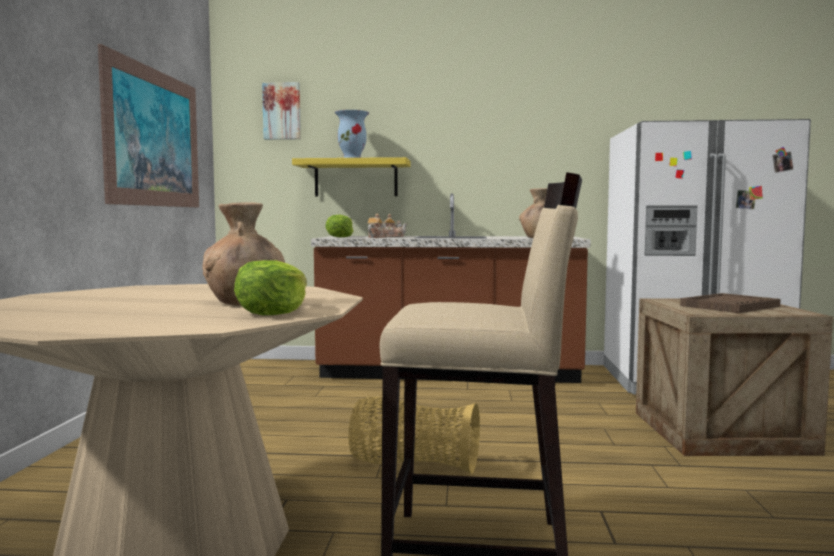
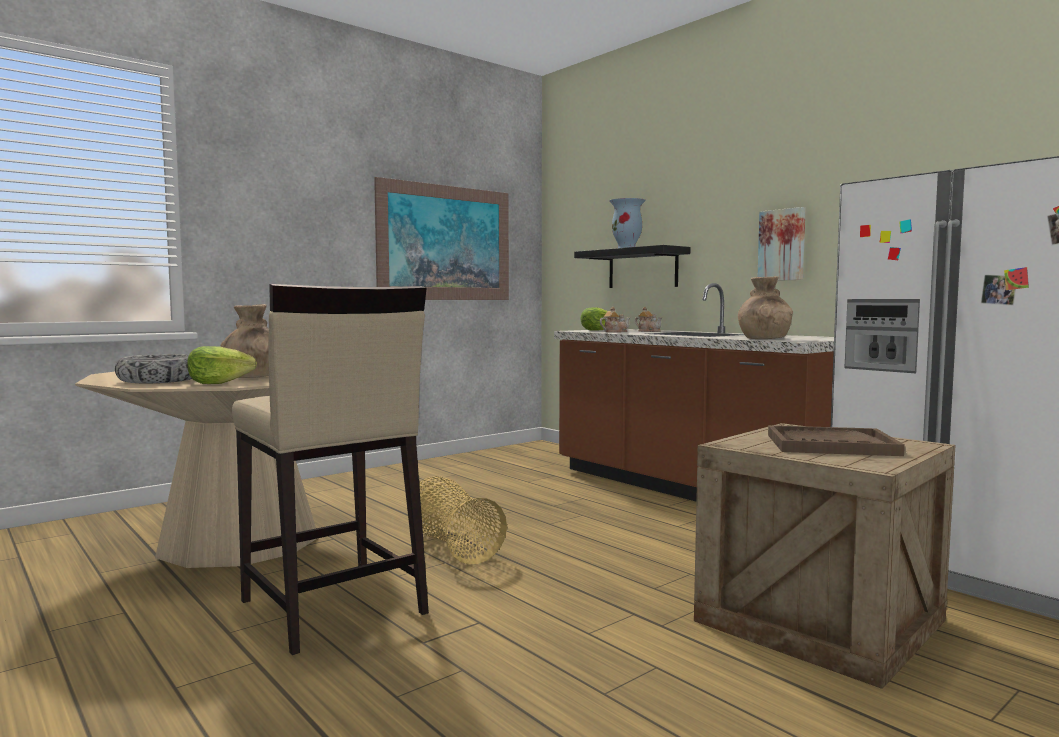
camera: 45 degrees right, 0 degrees up
picture [262,82,301,140] -> picture moved to [758,207,806,281]
yellow shelf [292,157,411,197] -> black shelf [574,245,690,288]
none -> bowl [115,354,192,383]

